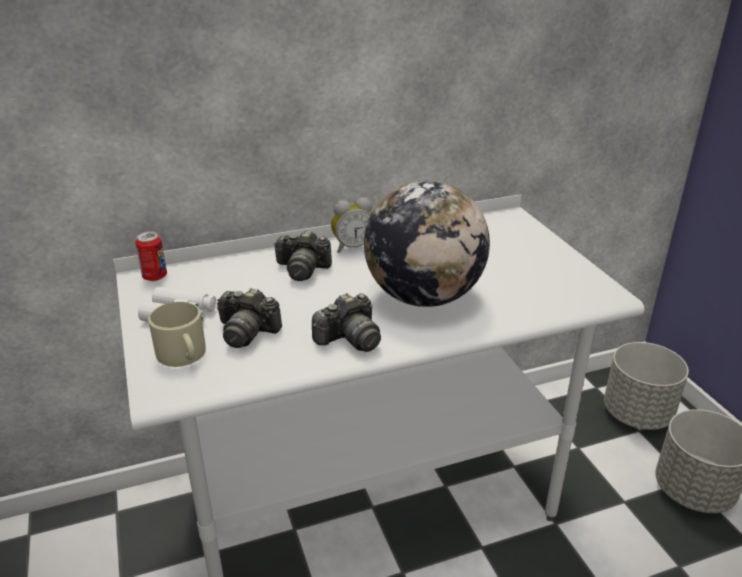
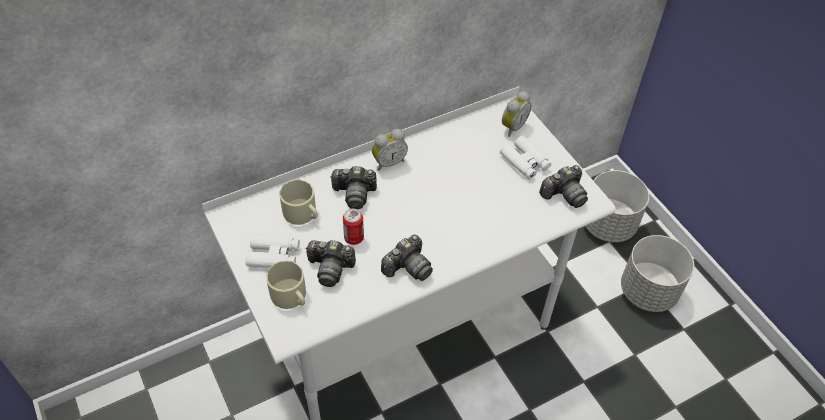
camera: 10 degrees left, 20 degrees up
can [135,232,167,281] -> can moved to [343,208,364,245]
globe [364,180,490,307] -> none
none -> beige mug [279,180,318,225]
none -> white binoculars [500,135,552,179]
none -> alarm clock [502,91,531,137]
none -> camera [539,165,588,208]

